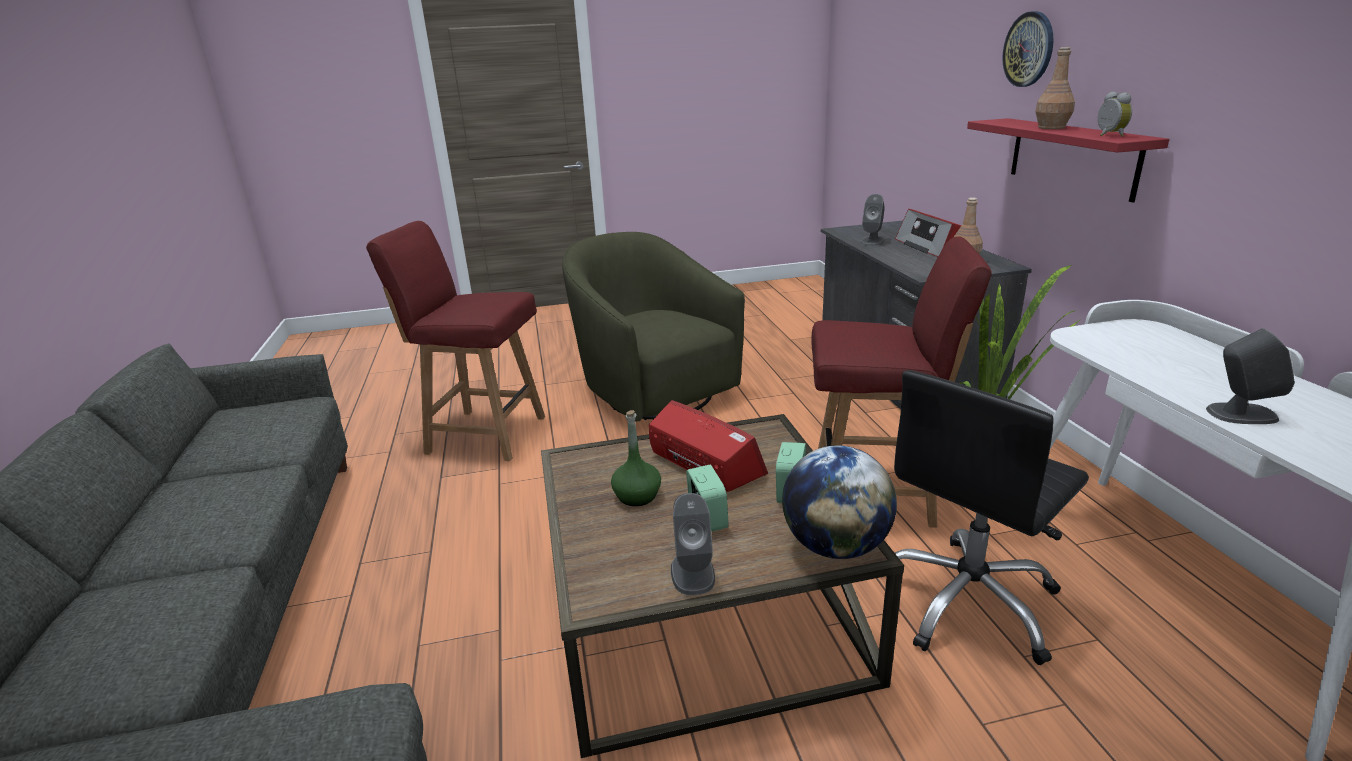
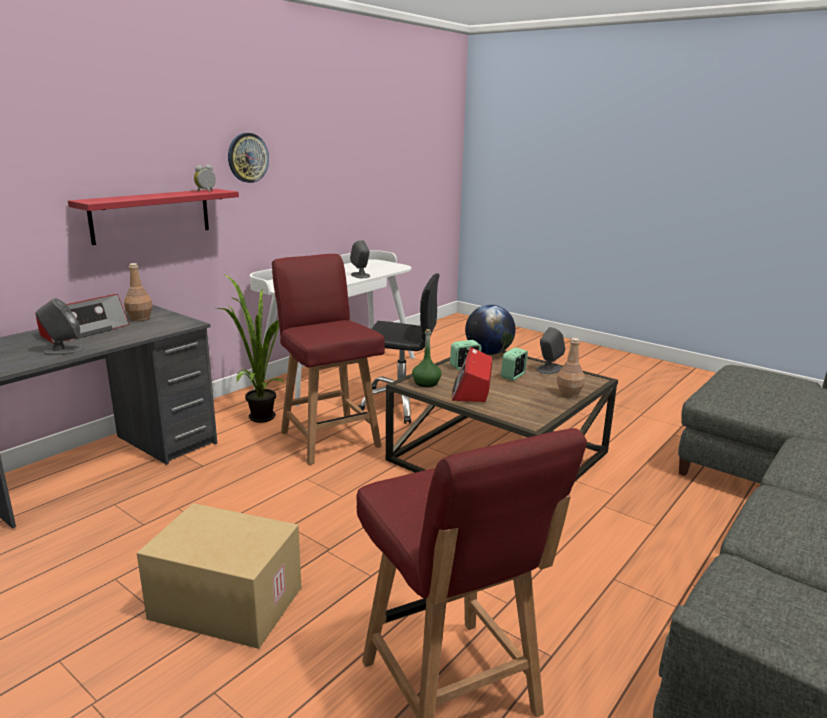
camera: 130 degrees left, 5 degrees down
green armchair [562,232,745,421] -> cardboard box [137,503,301,649]
green bottle [611,410,661,506] -> green bottle moved to [412,329,442,387]
wall clock [1002,11,1054,87] -> wall clock moved to [228,133,269,183]
brown bottle [1035,47,1075,129] -> brown bottle moved to [557,338,585,398]

